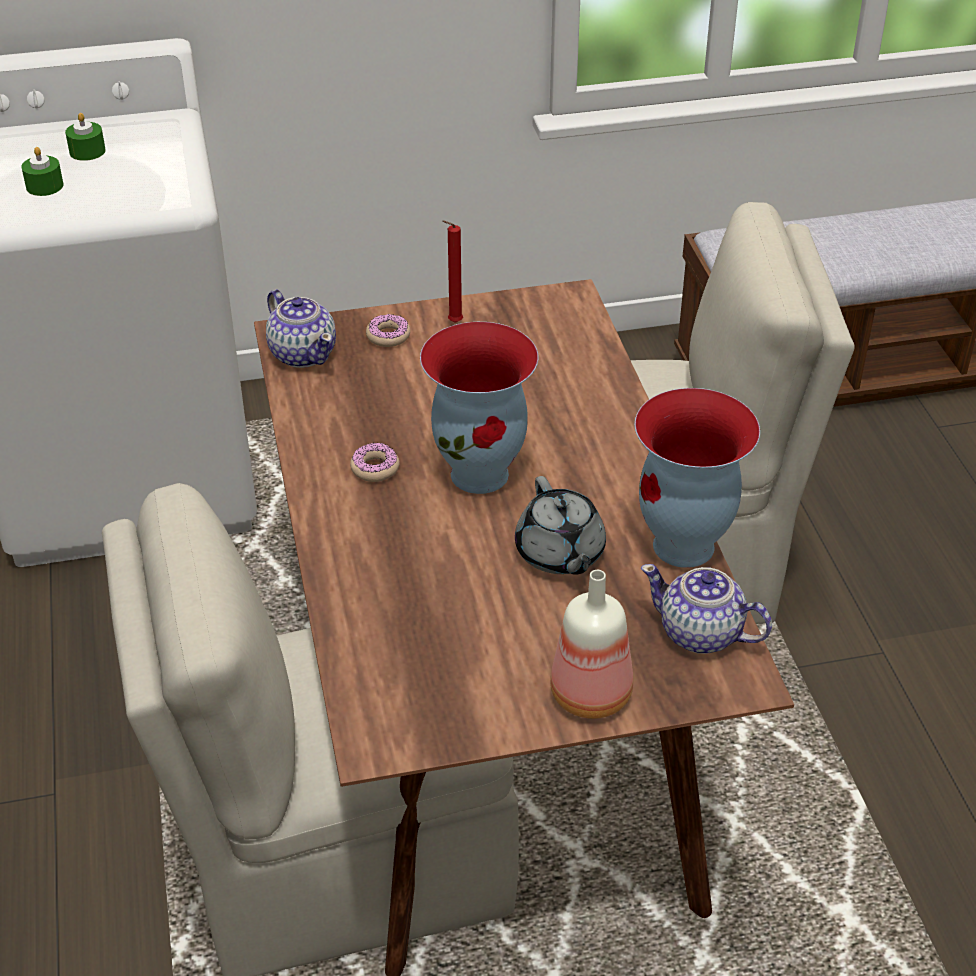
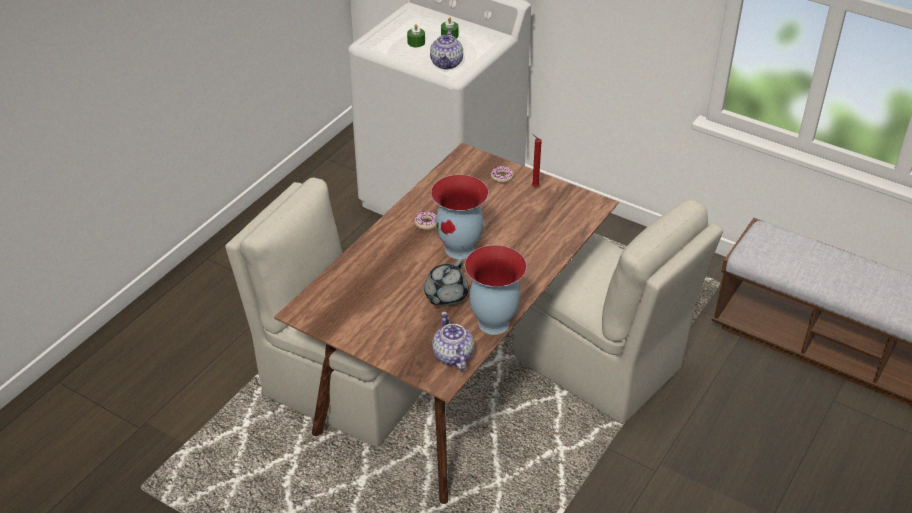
camera: 45 degrees right, 0 degrees up
teapot [266,289,336,368] -> teapot moved to [430,30,463,69]
bottle [550,570,633,719] -> none

